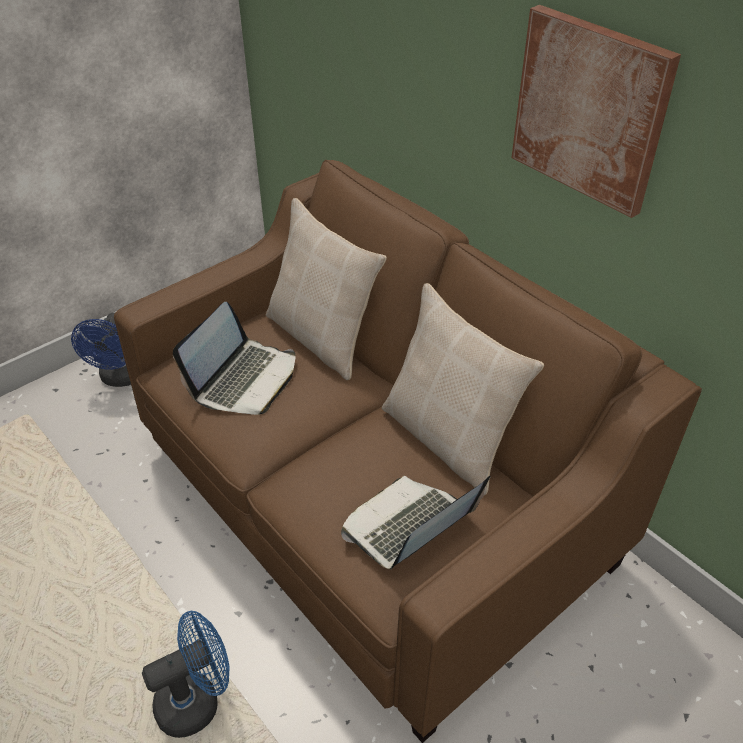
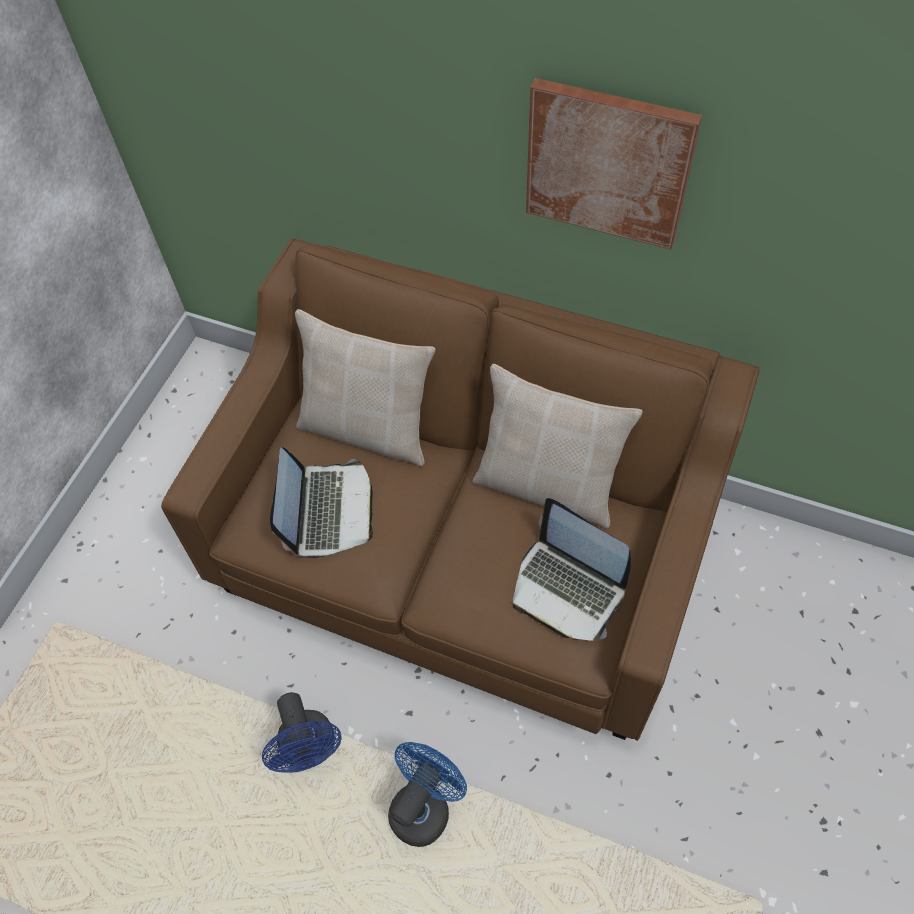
camera: 25 degrees left, 15 degrees up
blue fan [71,312,131,387] -> blue fan moved to [262,692,342,773]
laptop [341,476,491,569] -> laptop turned 75 degrees counterclockwise [513,498,631,641]

